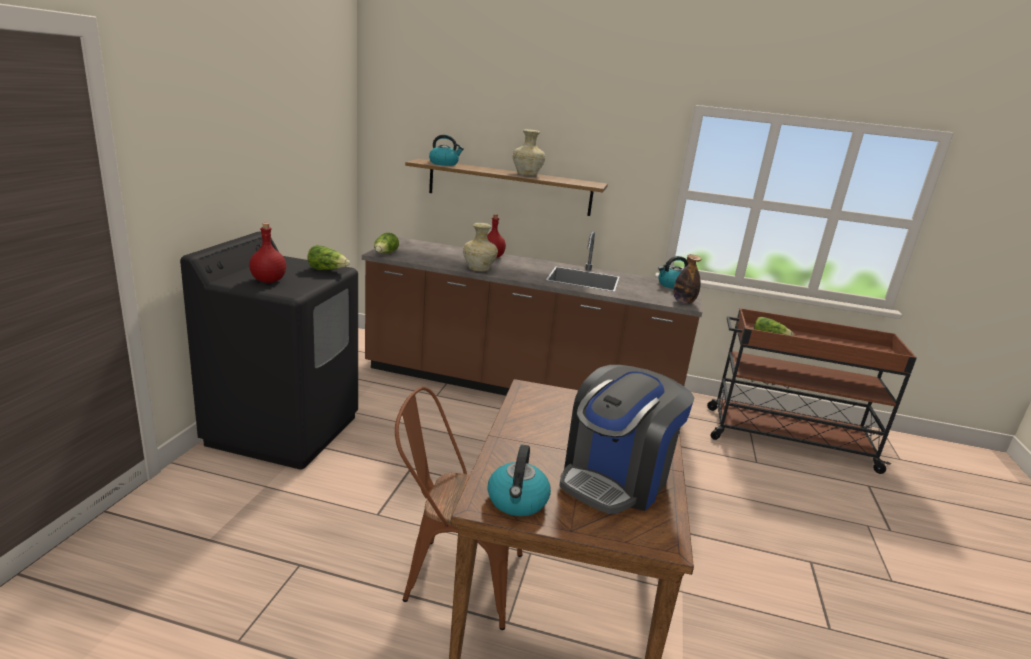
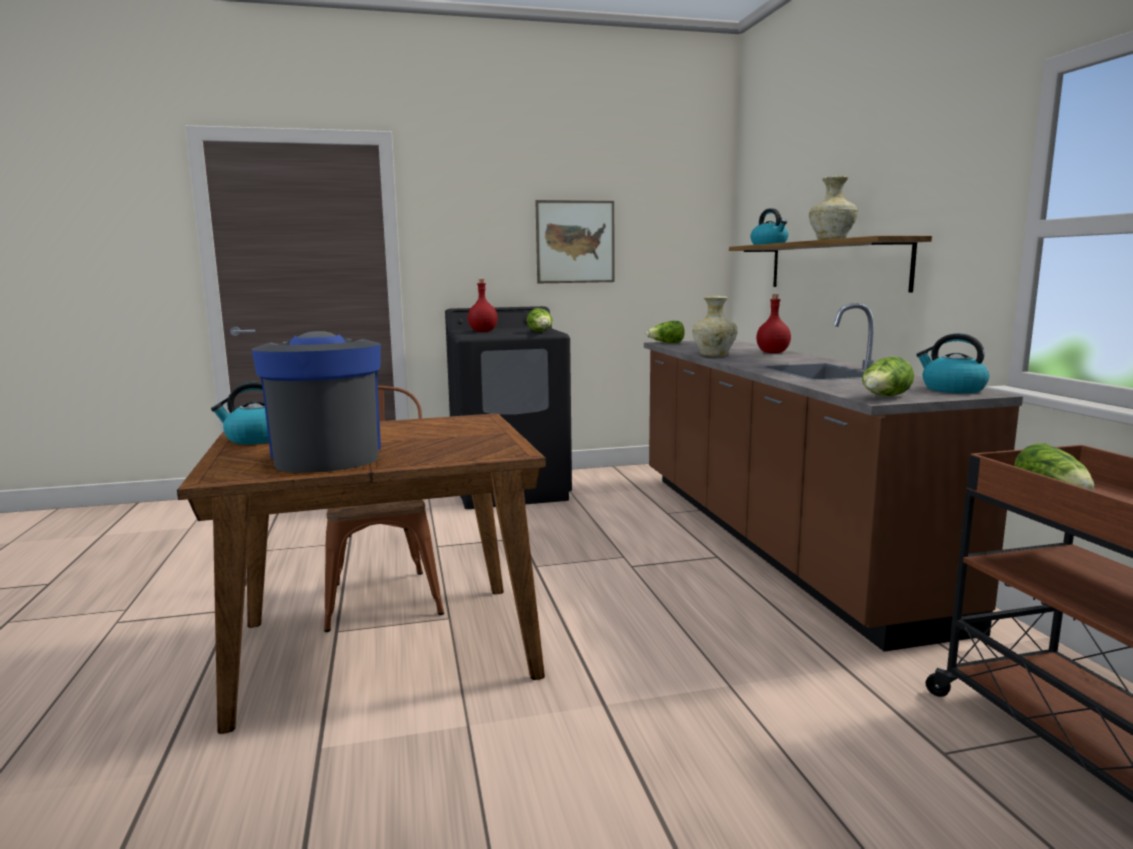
camera: 65 degrees right, 10 degrees down
coffee machine [559,365,694,514] -> coffee machine turned 60 degrees clockwise [252,331,381,473]
bottle [674,254,701,304] -> lettuce [862,356,914,396]
none -> picture [535,200,615,283]

